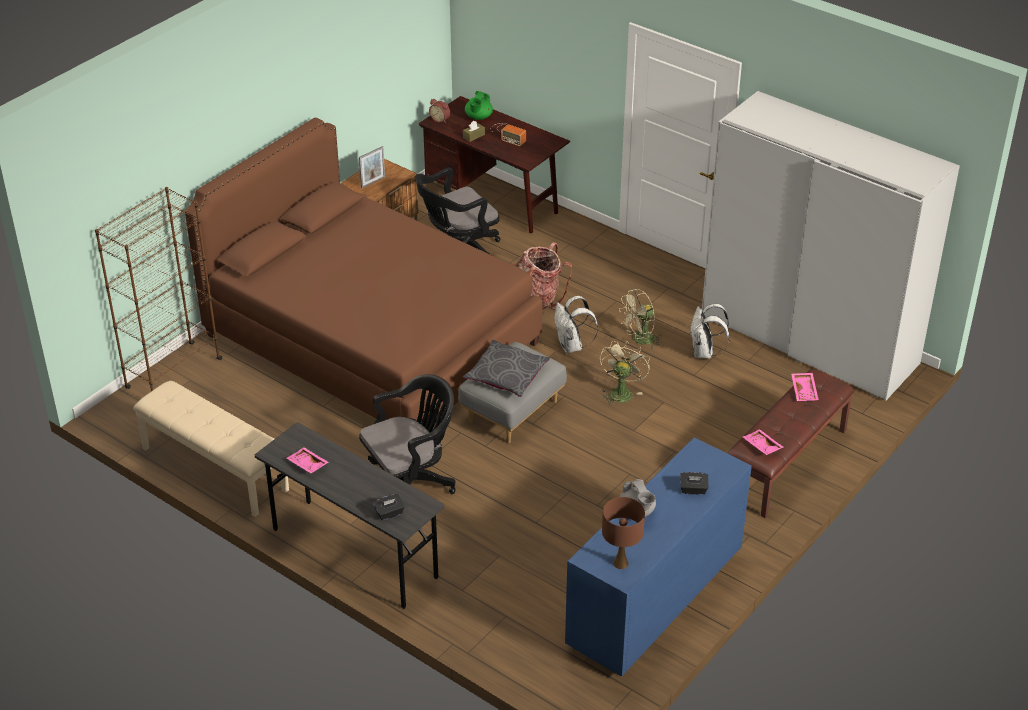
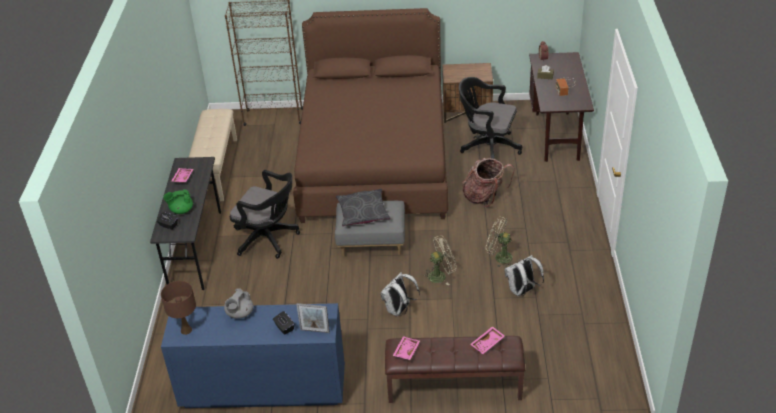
camera: 55 degrees right, 0 degrees up
picture frame [359,146,385,188] -> picture frame moved to [296,303,330,333]
green teapot [465,91,493,120] -> green teapot moved to [163,189,193,214]
white backpack [554,296,598,353] -> white backpack moved to [380,272,420,316]
white wardrobe [702,91,960,401] -> none

